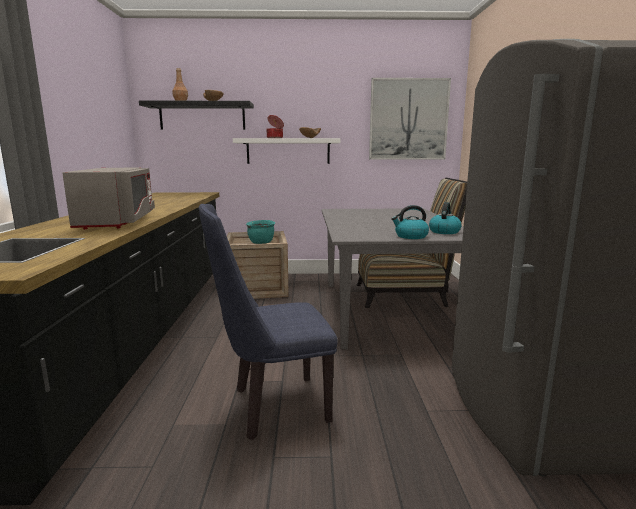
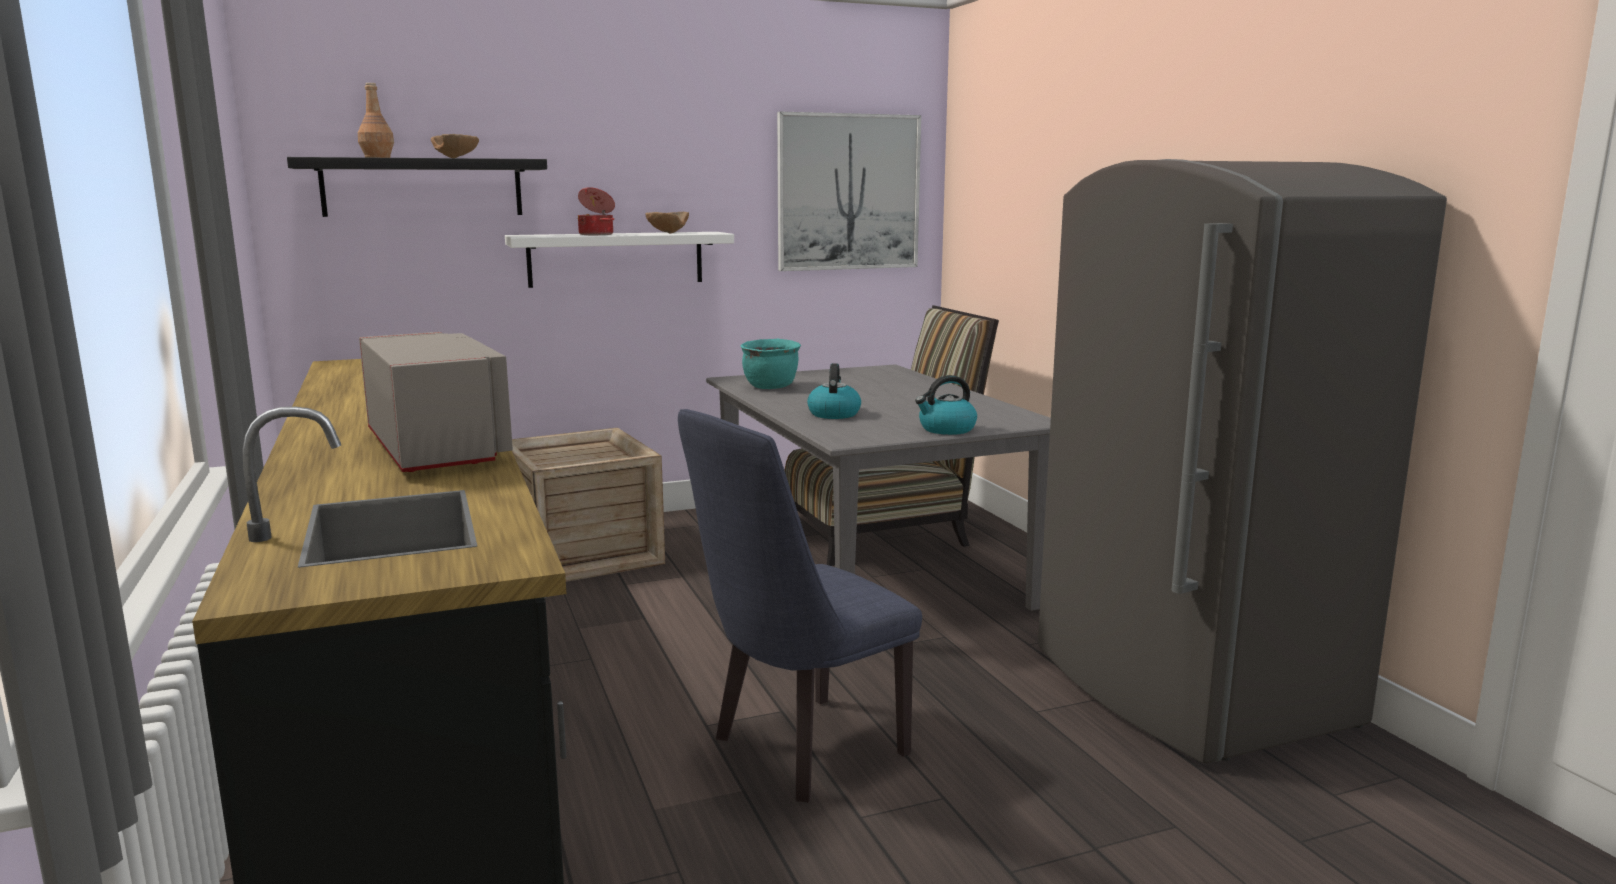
camera: 20 degrees left, 0 degrees up
turquoise cooking pot [246,220,275,244] -> turquoise cooking pot moved to [741,339,801,389]
kettle [429,202,462,234] -> kettle moved to [807,363,861,419]

